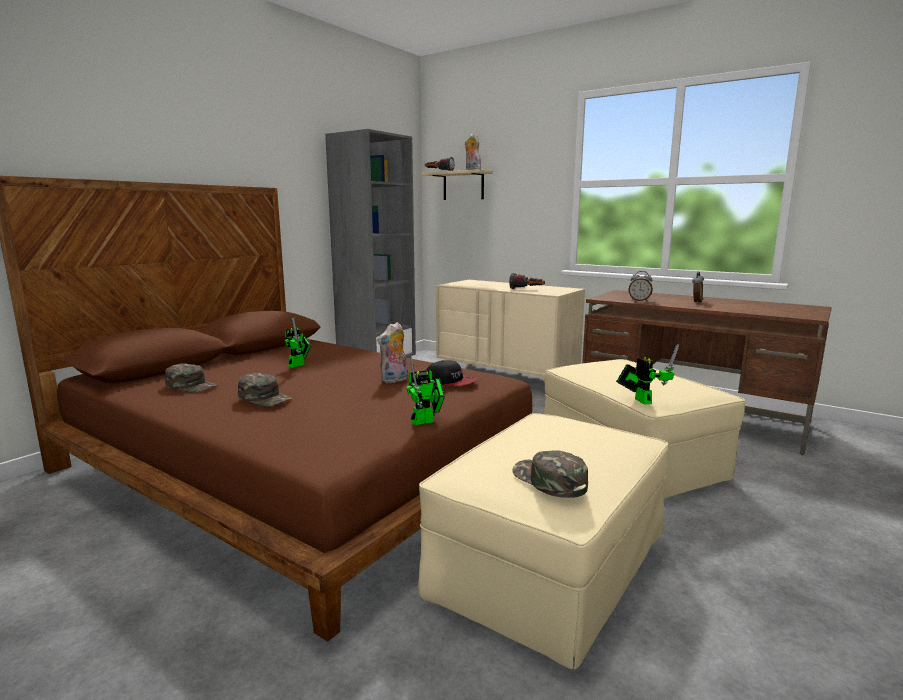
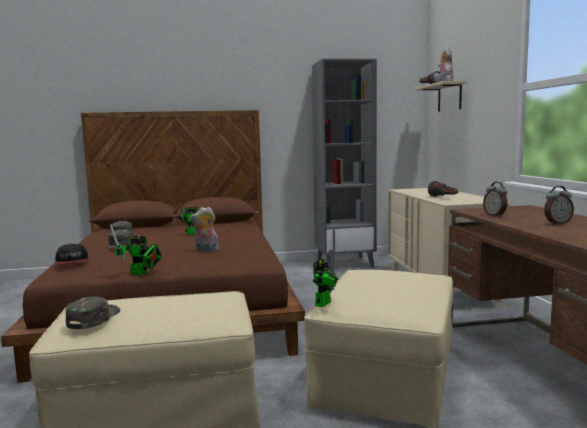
camera: 45 degrees right, 5 degrees down
cap [426,360,478,386] -> cap moved to [54,243,88,264]

